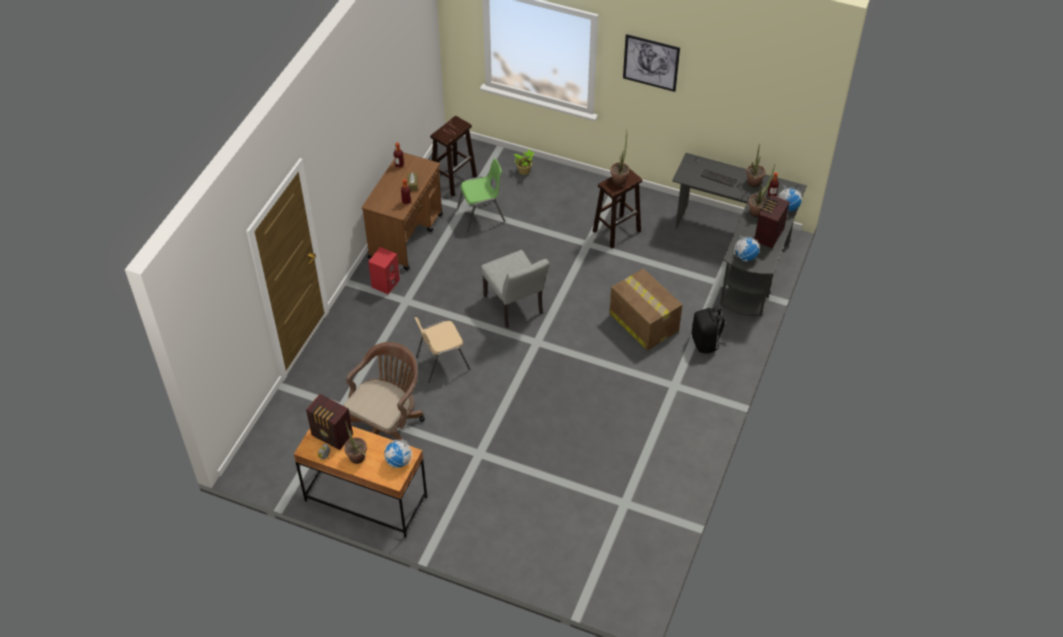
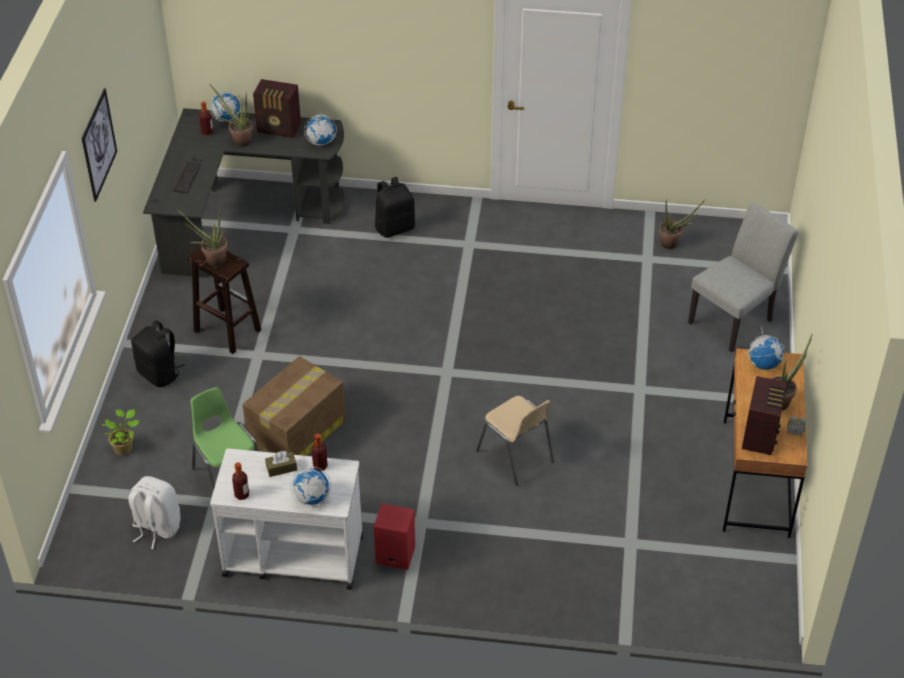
camera: 105 degrees left, 5 degrees down
brown office chair [343,342,425,441] -> none
brown cart [362,152,443,270] -> white cart [210,448,363,590]
brown stool [430,116,477,196] -> white backpack [128,476,181,549]
grey chair [481,250,550,328] -> grey chair moved to [688,203,798,352]
cardboard box [609,268,682,351] -> cardboard box moved to [242,356,346,456]
potted plant [746,143,765,187] -> potted plant moved to [659,199,705,249]
none -> black backpack [131,320,185,387]
none -> globe [290,466,331,507]

